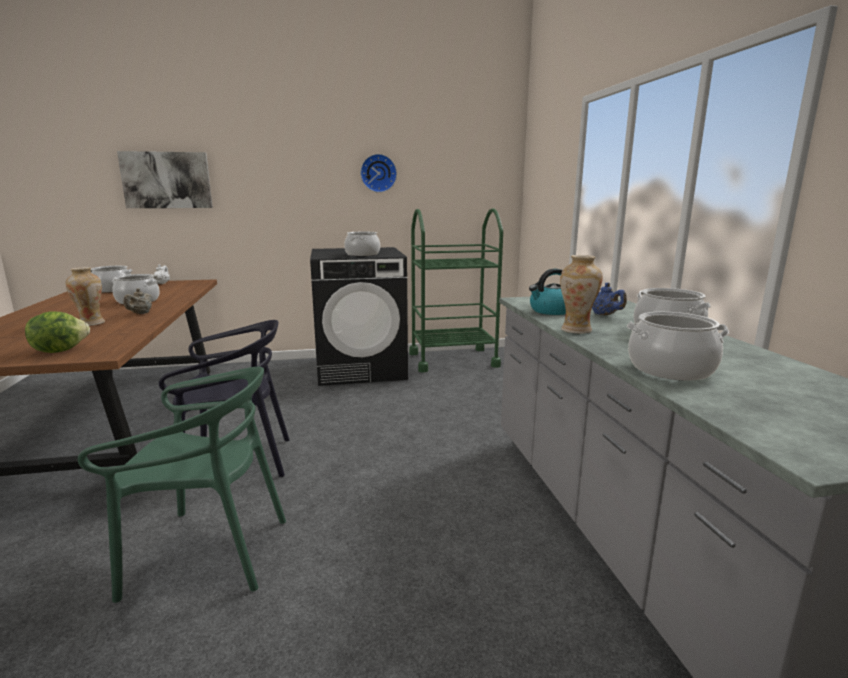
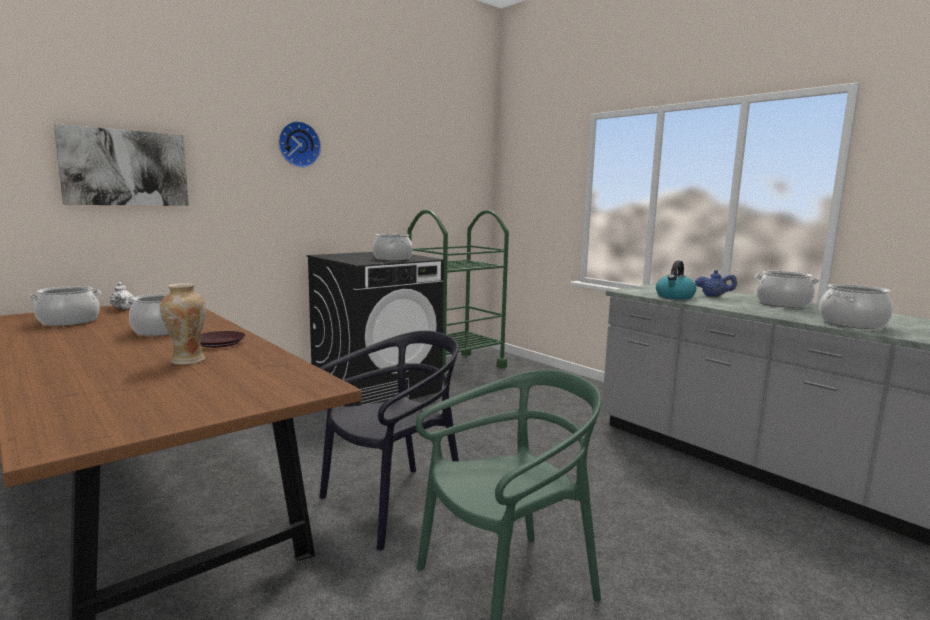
camera: 30 degrees left, 5 degrees down
lettuce [25,311,90,353] -> none
beige teapot [124,288,153,314] -> brown plate [200,331,245,348]
wall clock [360,154,397,193] -> wall clock moved to [278,121,321,168]
vase [560,255,603,333] -> none

